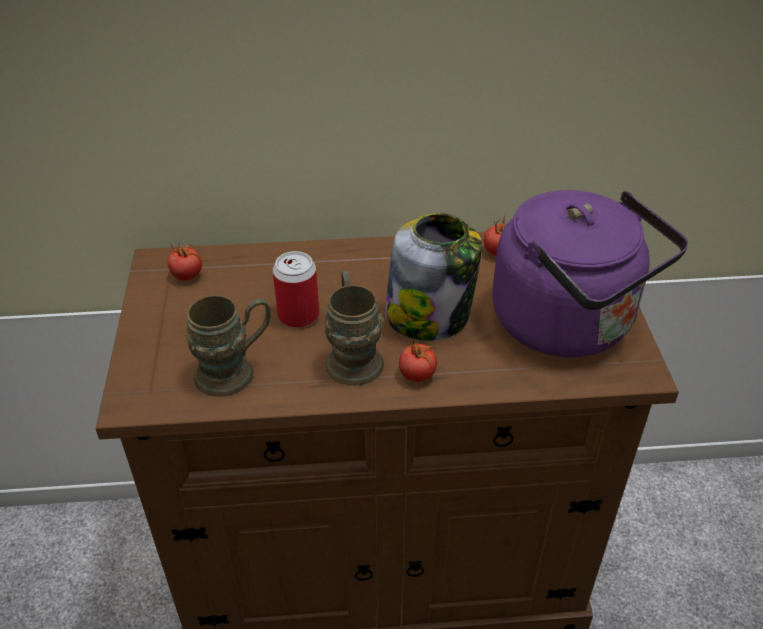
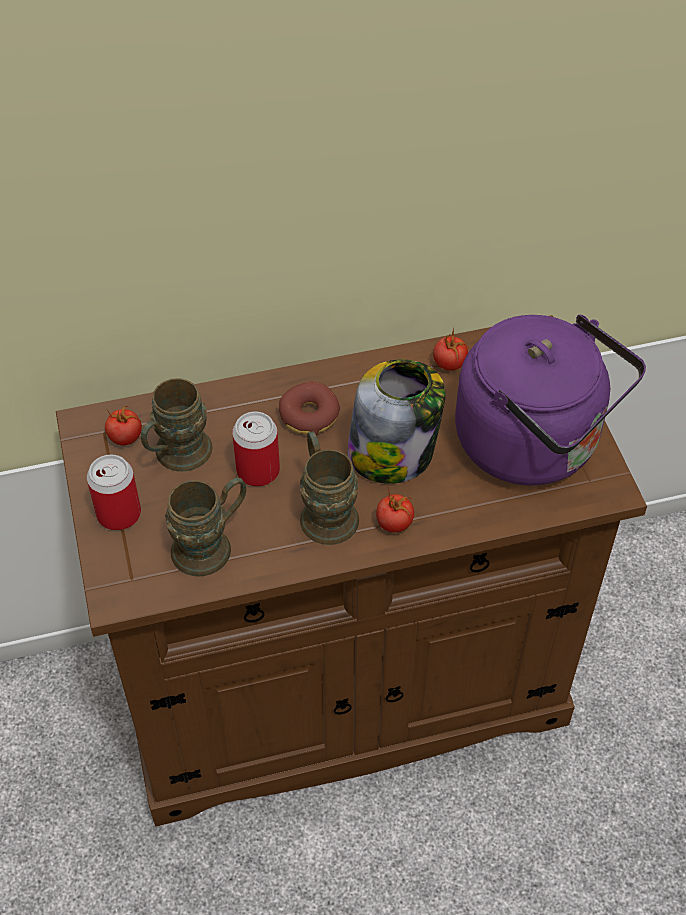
camera: 10 degrees left, 10 degrees up
none -> can [87,454,141,530]
none -> brown mug [141,378,212,472]
none -> donut [279,382,340,435]

